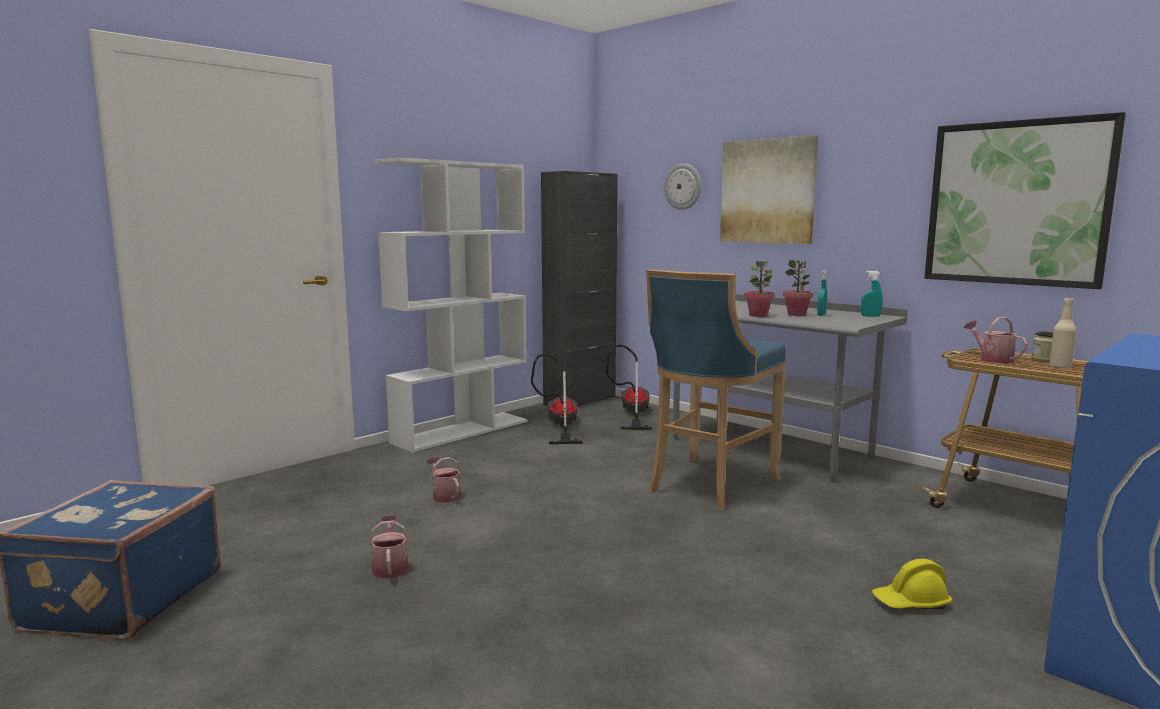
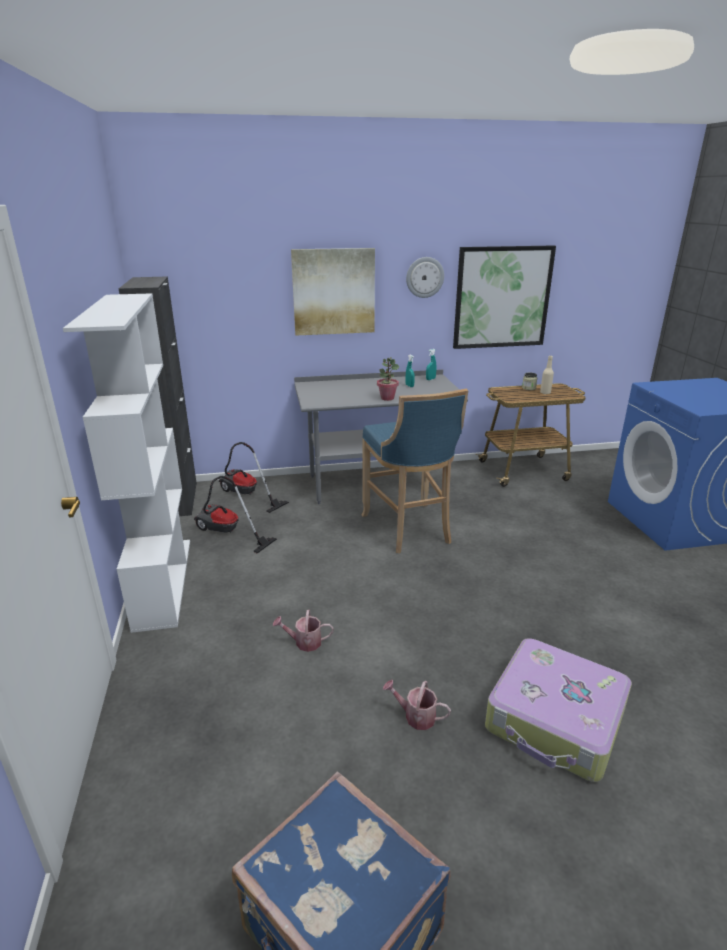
camera: 55 degrees left, 15 degrees up
wall clock [664,163,701,210] -> wall clock moved to [406,257,444,298]
potted plant [783,260,813,316] -> none
yellow hard hat [872,559,952,609] -> none
watering can [964,317,1028,363] -> none
none -> suitcase [485,638,632,782]

